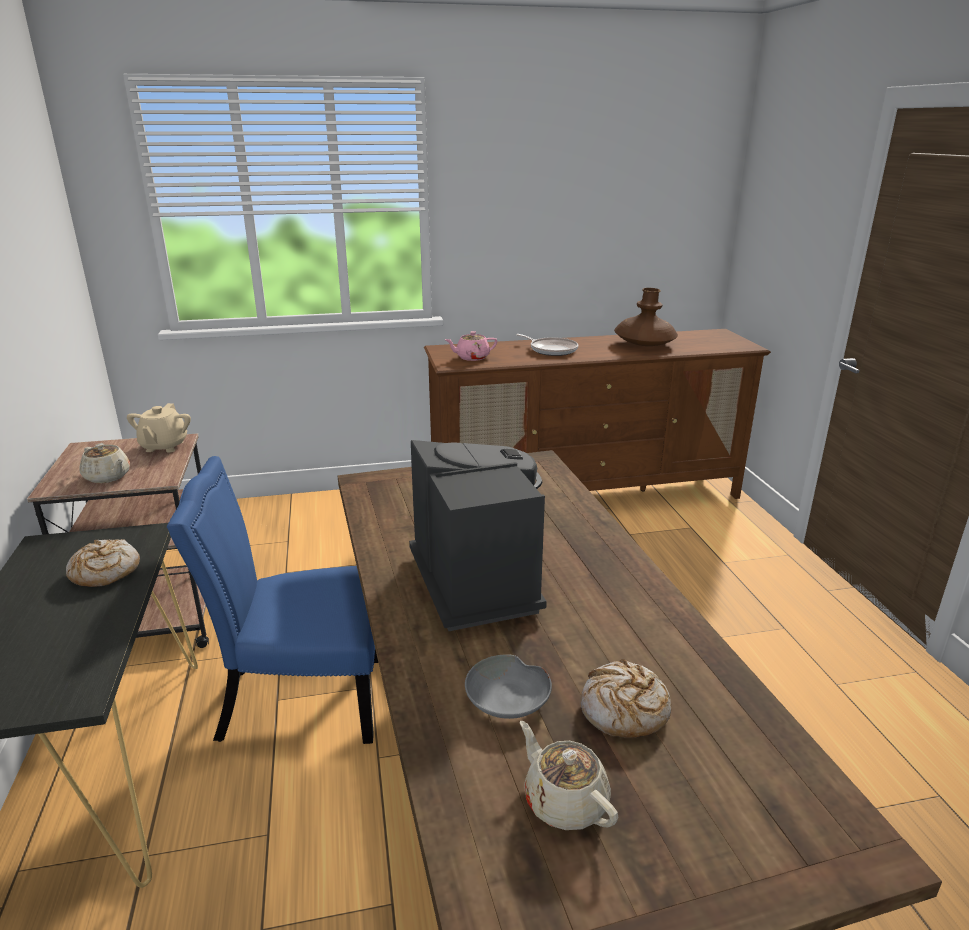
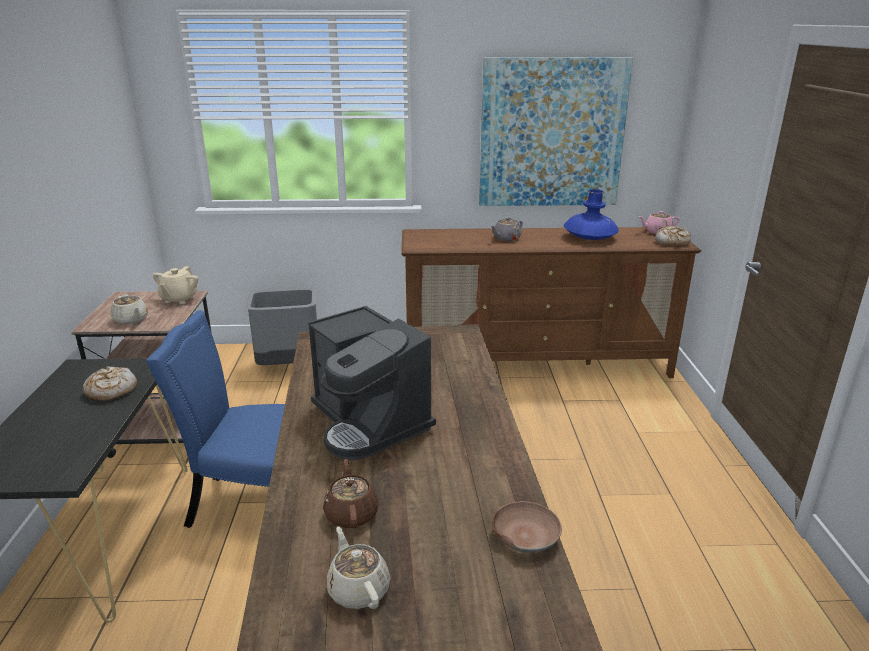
camera: 10 degrees right, 0 degrees up
coffee machine [409,440,547,631] -> coffee machine turned 150 degrees clockwise [309,306,436,460]
pink teapot [445,331,497,361] -> pink teapot moved to [639,211,679,234]
grey bowl [465,654,552,719] -> brown teapot [323,459,379,529]
frying pan [516,334,578,356] -> grey teapot [491,217,523,241]
bread [581,659,671,738] -> bread moved to [655,226,691,246]
brown vase [614,288,678,346] -> blue vase [564,189,619,240]
none -> grey trash can [246,288,317,365]
none -> picture [479,57,633,206]
none -> brown bowl [492,501,562,553]

